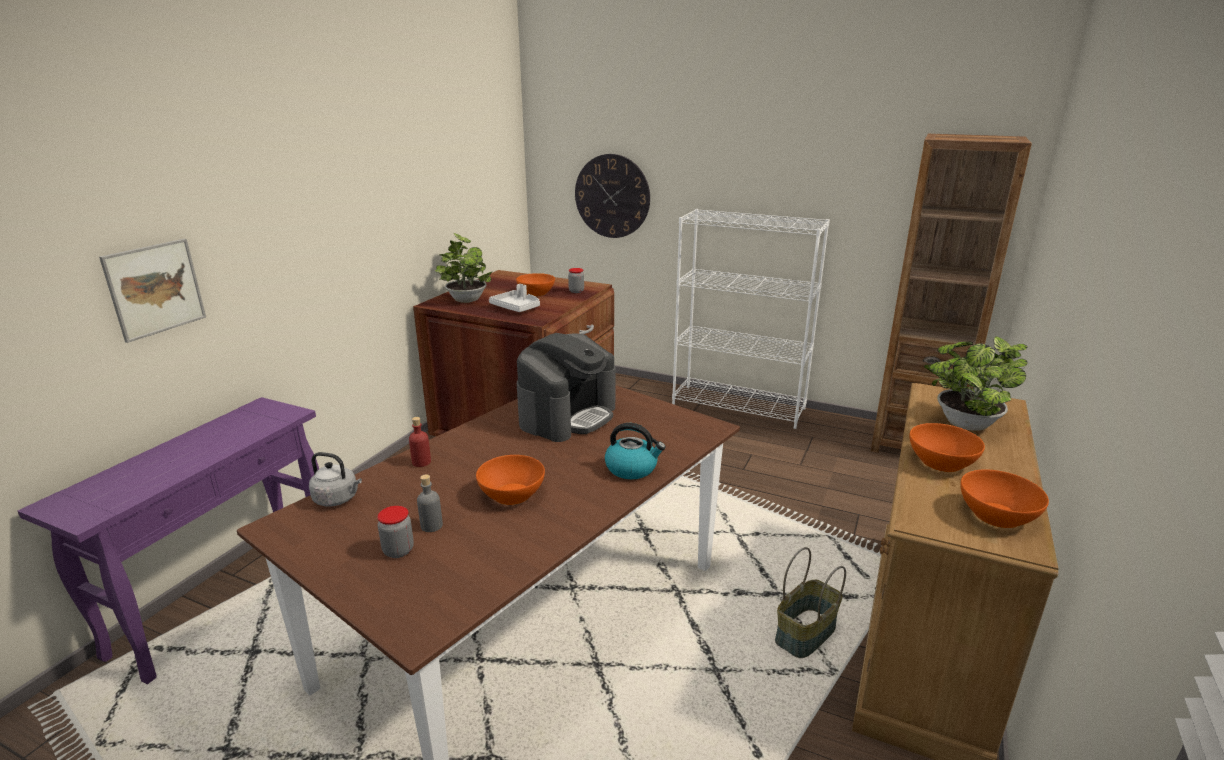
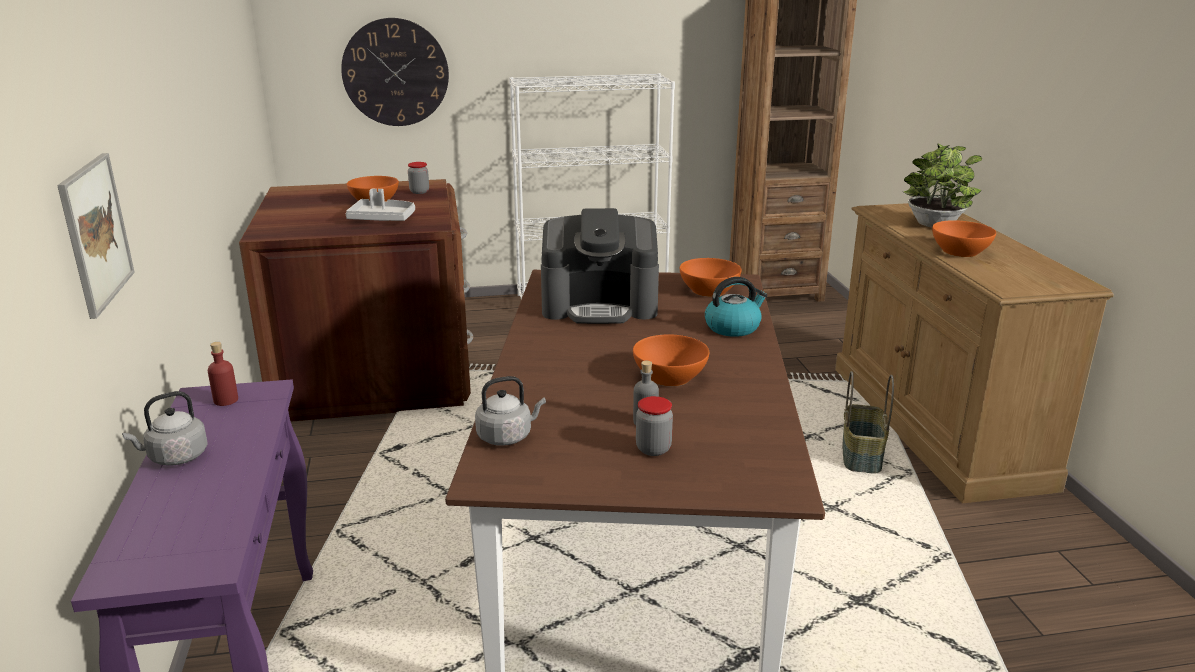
camera: 35 degrees left, 0 degrees up
red bottle [409,417,431,467] -> red bottle moved to [208,342,238,406]
potted plant [435,233,492,303] -> none
coffee machine [517,333,615,442] -> coffee machine turned 90 degrees clockwise [541,208,659,324]
orange bowl [960,469,1049,528] -> orange bowl moved to [680,258,741,297]
none -> grey kettle [122,391,208,466]

